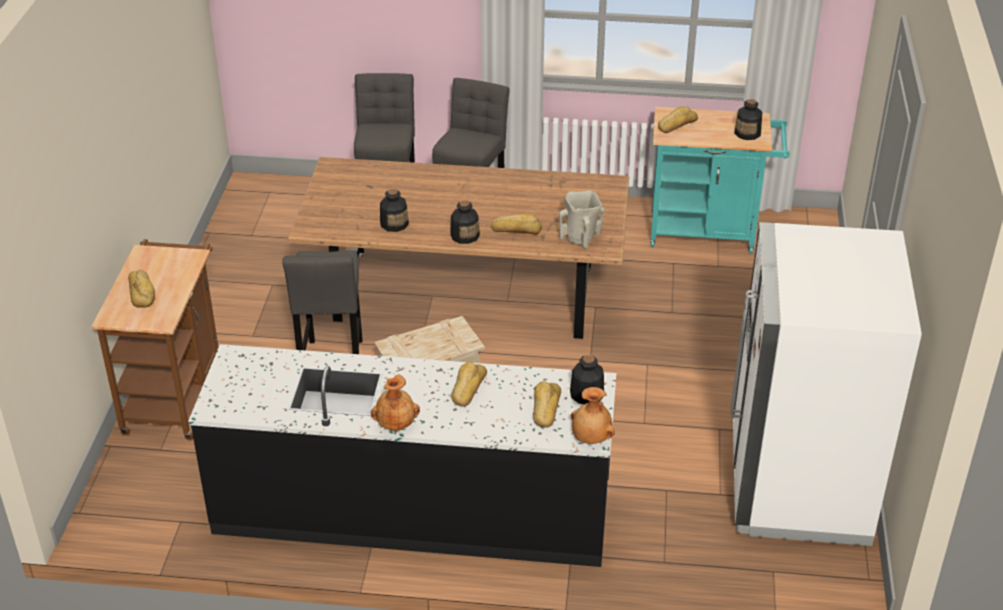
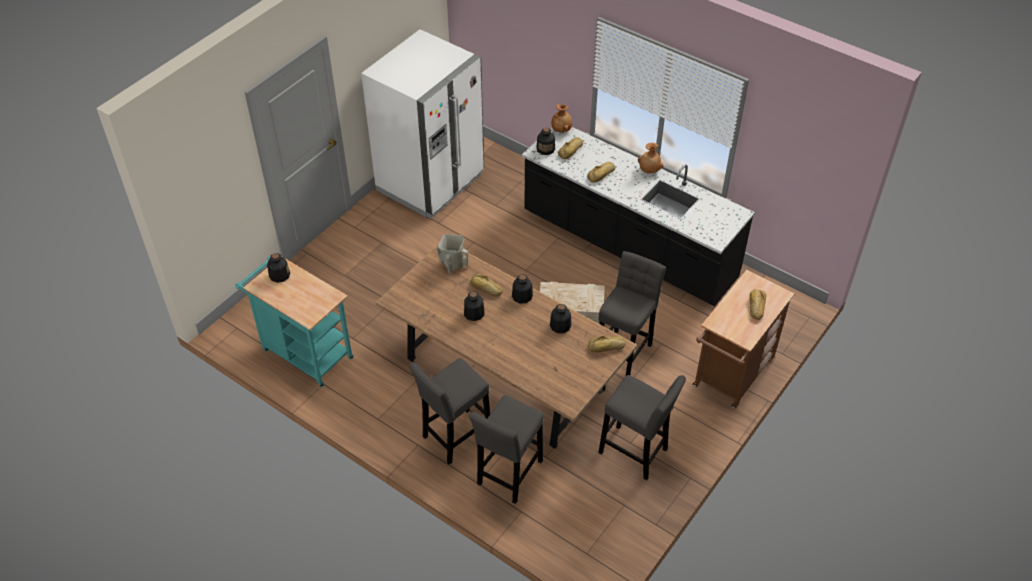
camera: 150 degrees left, 10 degrees up
bread [658,106,698,133] -> bread moved to [588,336,626,352]
none -> bottle [464,291,484,321]
none -> grey stool [598,375,686,480]

